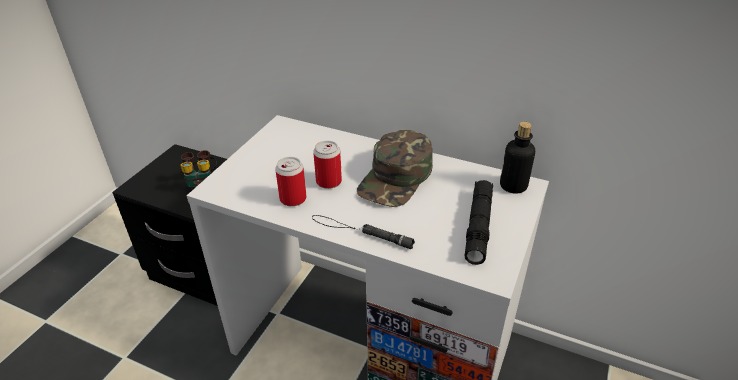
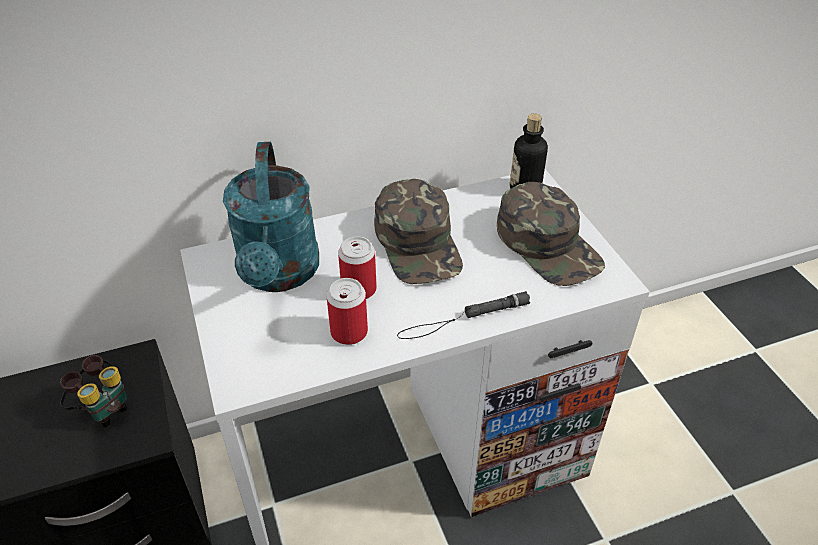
camera: 45 degrees left, 5 degrees up
black flashlight [464,180,493,265] -> green cap [497,182,605,286]
none -> turquoise watering can [223,142,319,292]

